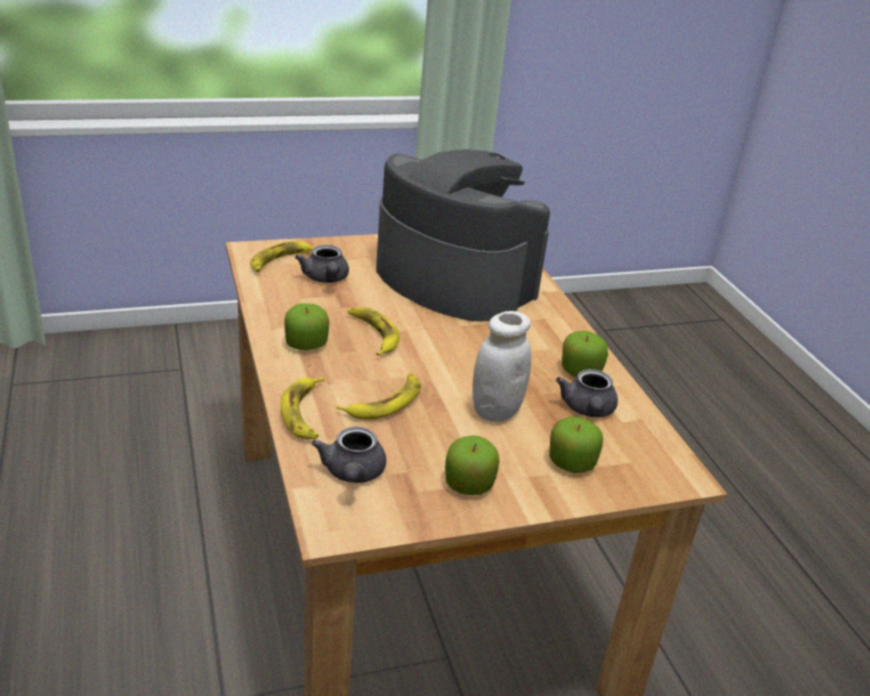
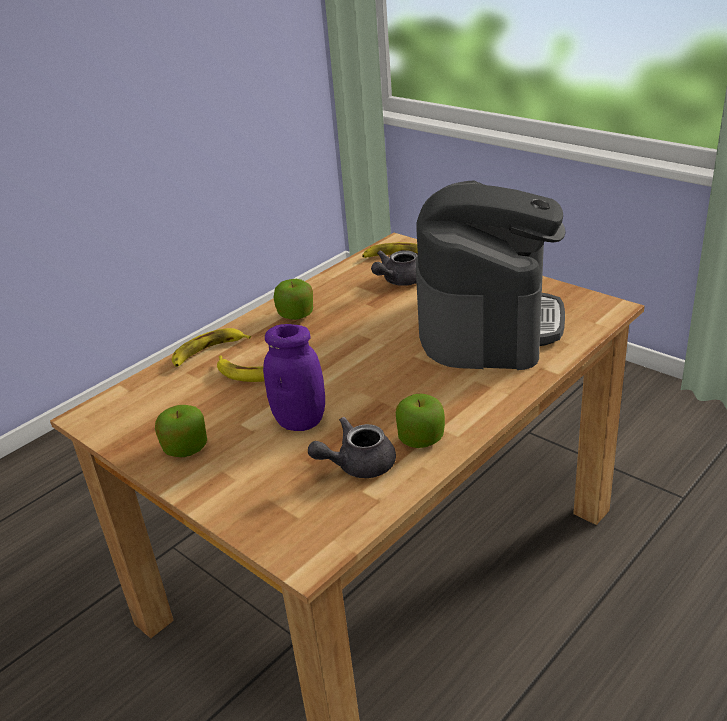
camera: 65 degrees right, 0 degrees up
grey teapot [312,427,386,483] -> none
banana [347,307,400,356] -> none
white jar [472,311,532,422] -> purple jar [263,324,325,431]
apple [549,417,603,473] -> none

